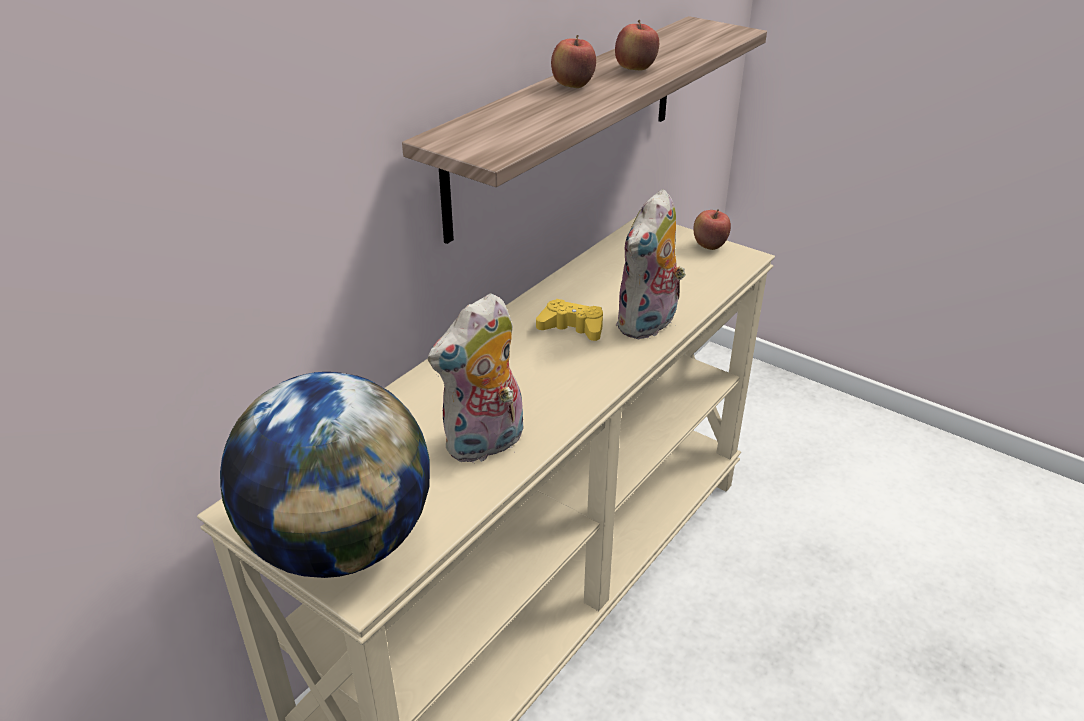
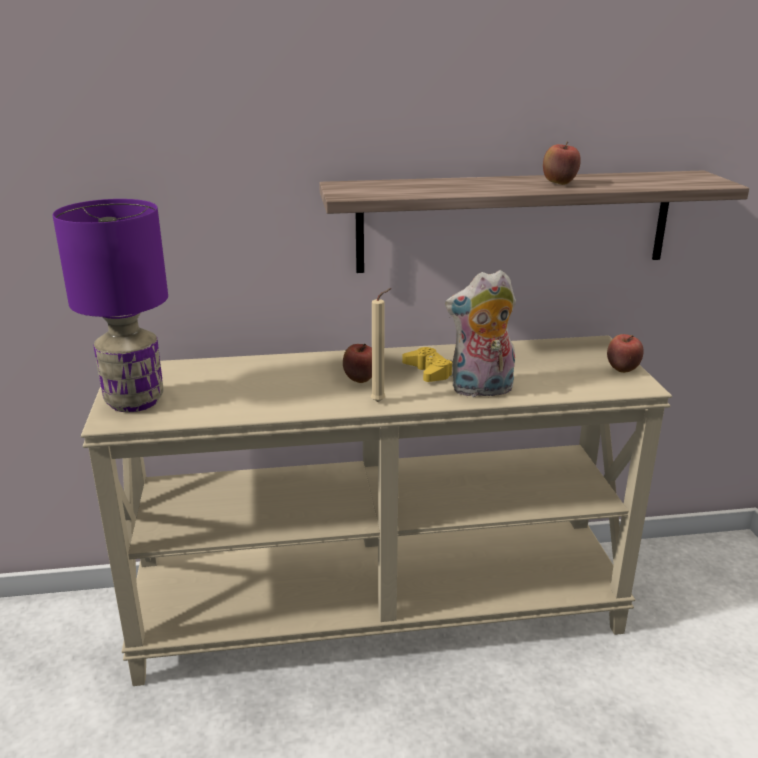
camera: 45 degrees right, 10 degrees down
globe [220,372,430,578] -> purple table lamp [52,199,168,412]
plush toy [428,293,524,464] -> none
apple [551,35,596,88] -> apple moved to [343,343,372,383]
none -> beige candle [371,288,391,402]

